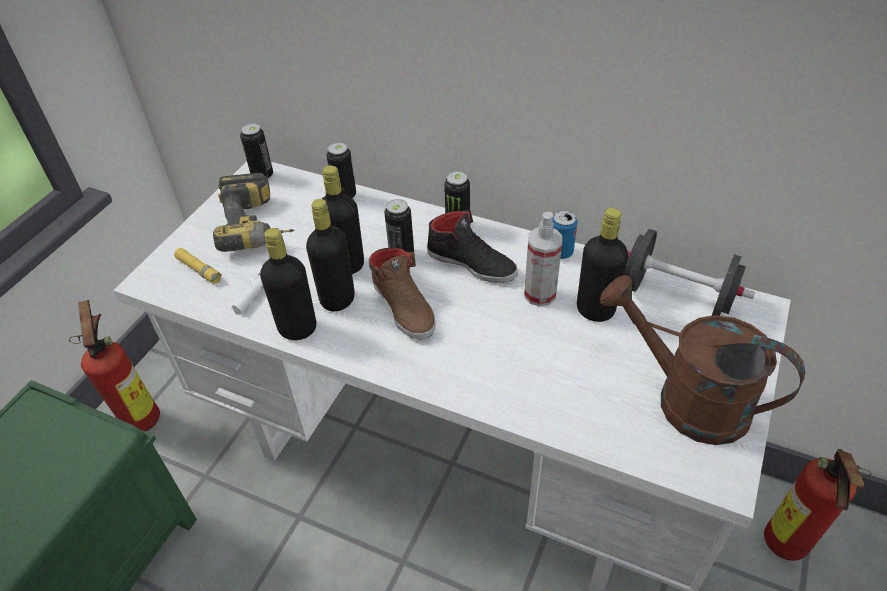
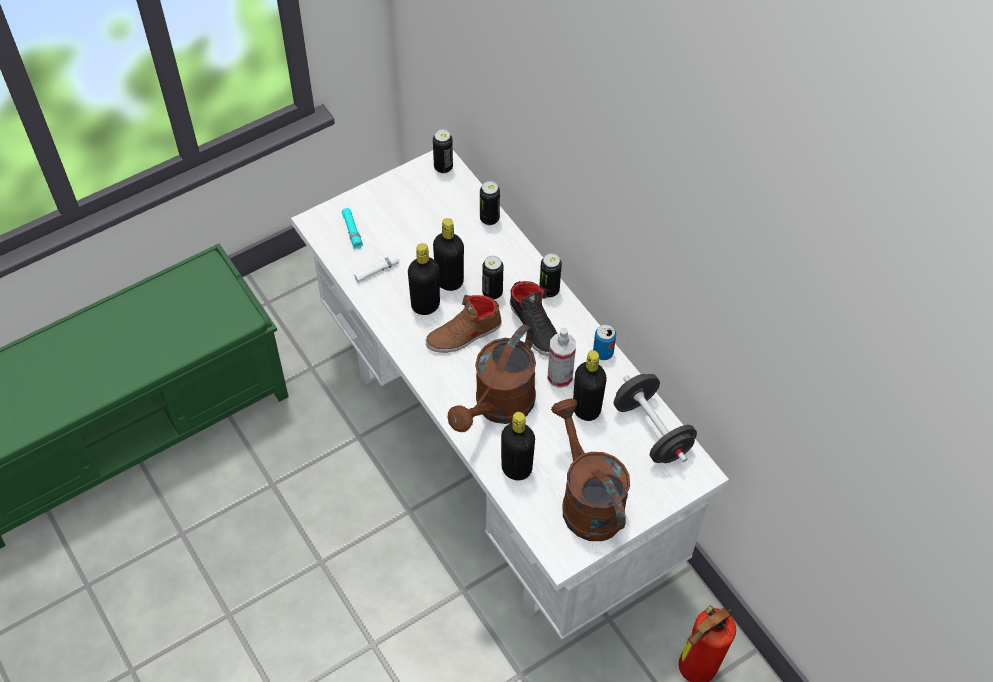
camera: 30 degrees right, 10 degrees up
fire extinguisher [69,300,160,432] -> none
yellow flashlight [174,248,222,284] -> turquoise flashlight [342,208,363,249]
power drill [213,173,294,252] -> none
black bottle [260,228,316,340] -> black bottle moved to [501,412,535,480]
brown shoe [369,248,435,340] -> brown shoe turned 60 degrees clockwise [426,295,502,353]
none -> brown watering can [448,324,536,432]

